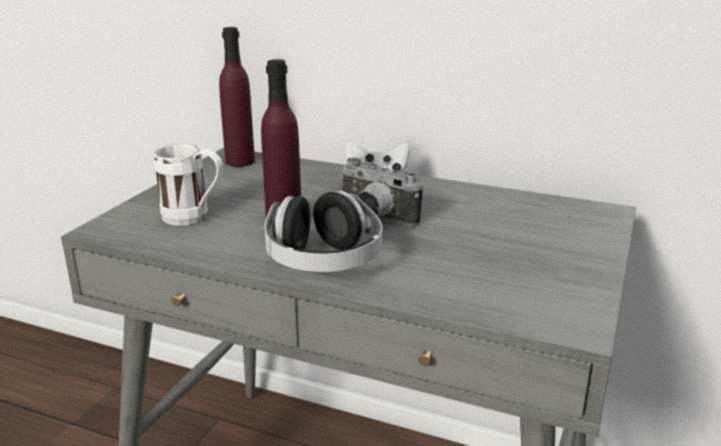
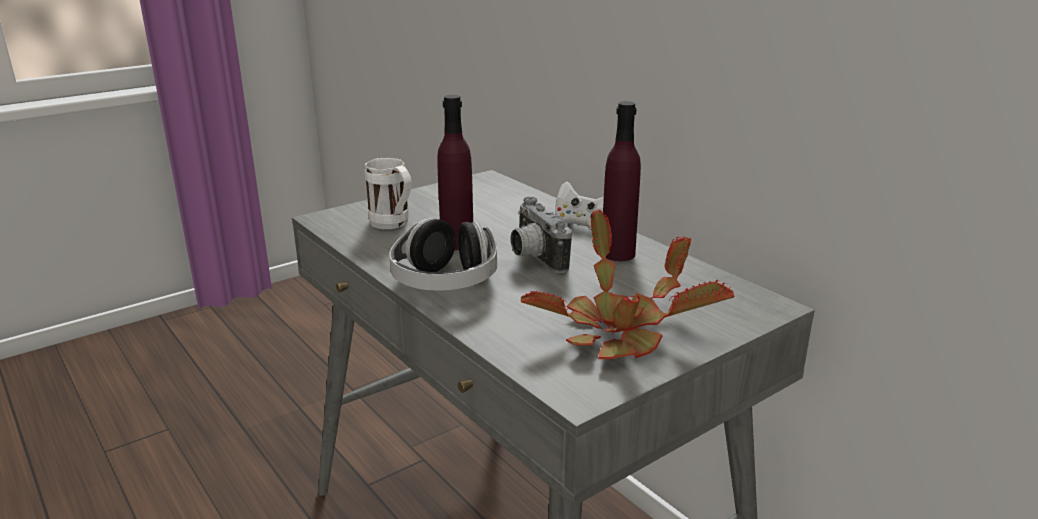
camera: 30 degrees right, 0 degrees up
purple bottle [219,27,255,167] -> purple bottle moved to [603,101,641,261]
none -> potted plant [521,209,734,359]

